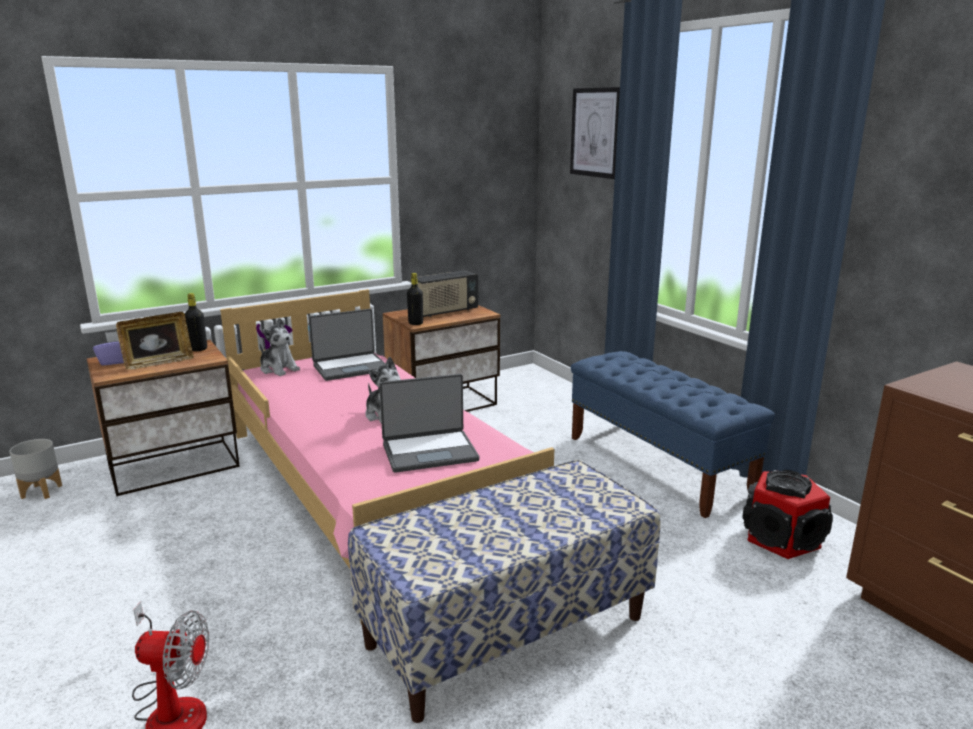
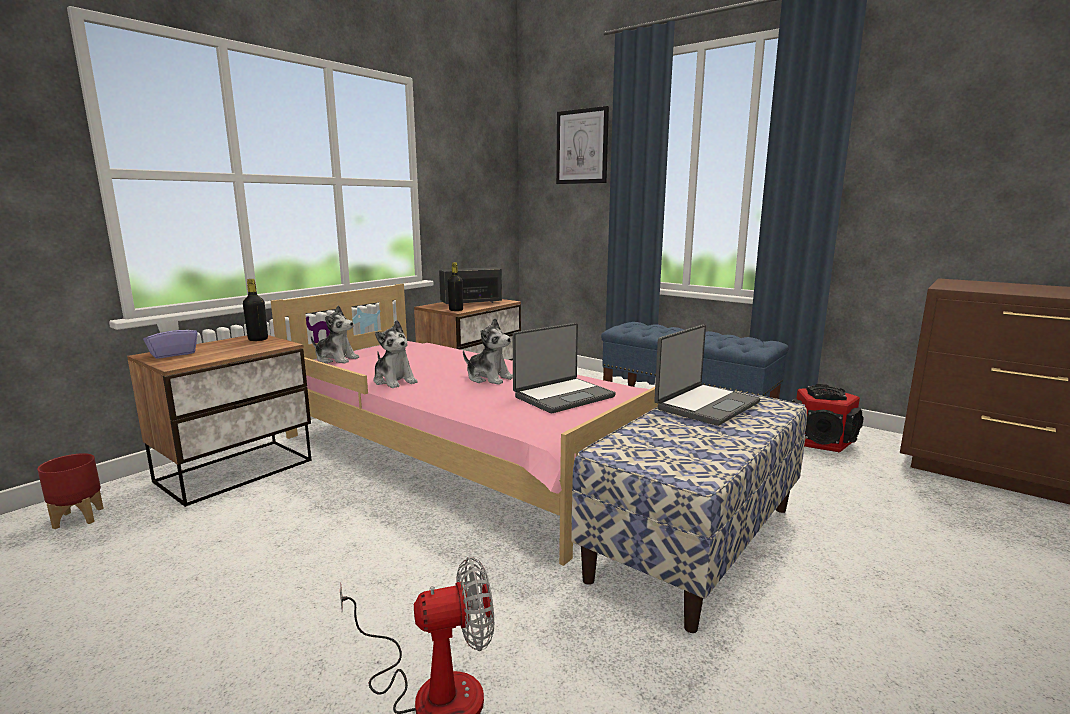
camera: 20 degrees left, 5 degrees down
grey planter [9,439,62,499] -> red planter [37,453,104,529]
picture frame [116,312,194,370] -> none
laptop [309,309,385,381] -> laptop moved to [654,325,760,426]
radio [417,270,478,317] -> radio turned 150 degrees counterclockwise [439,267,502,304]
none -> plush toy [373,320,417,388]

